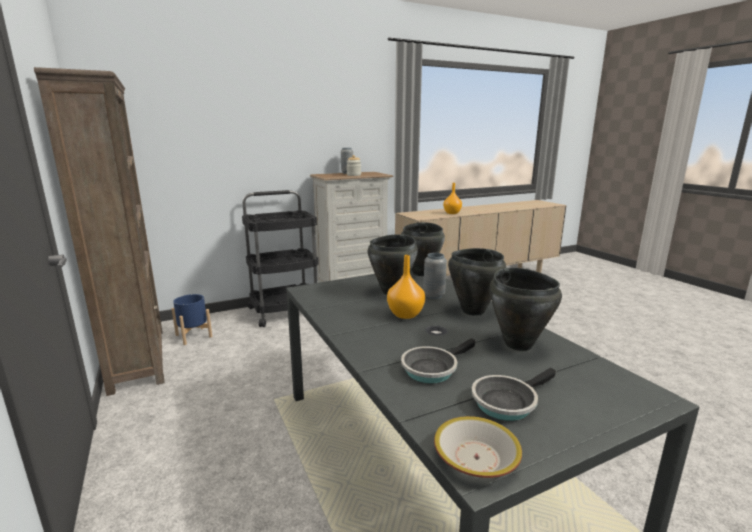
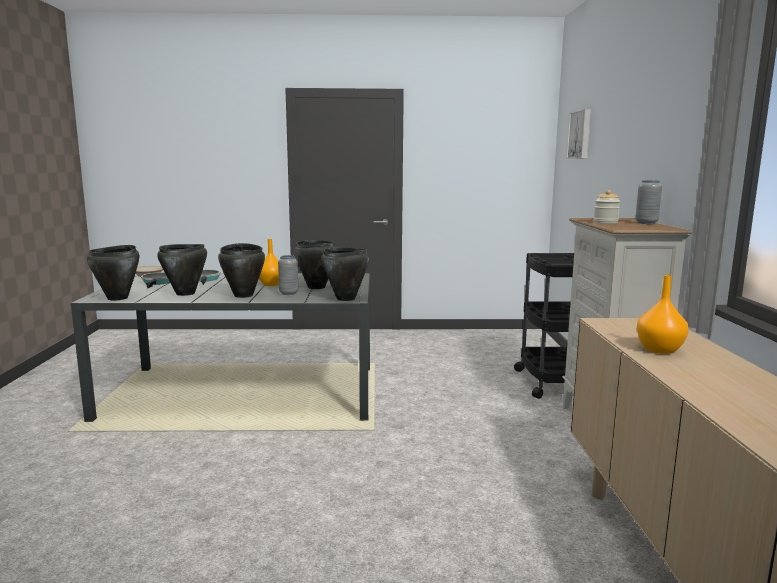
camera: 115 degrees right, 5 degrees down
brown bookcase [34,67,165,396] -> none
blue planter [172,294,212,345] -> none
none -> black cooking pot [87,245,139,300]
none -> picture [566,109,591,159]

